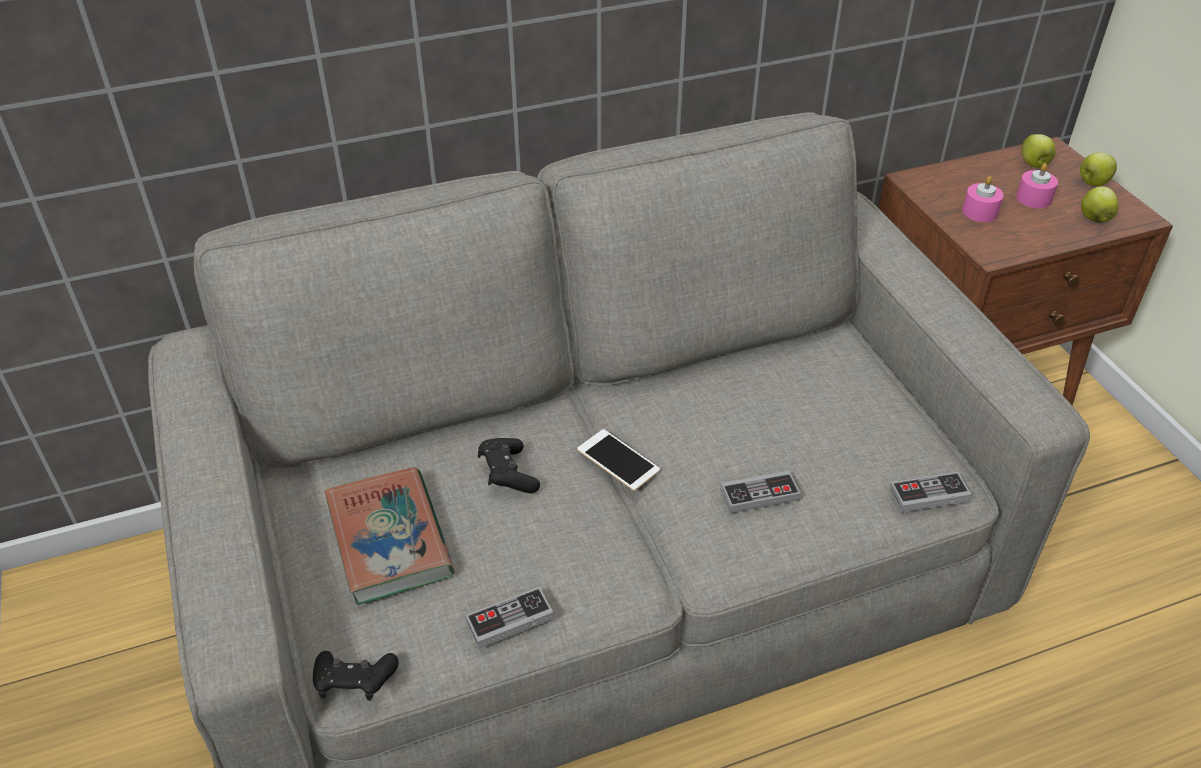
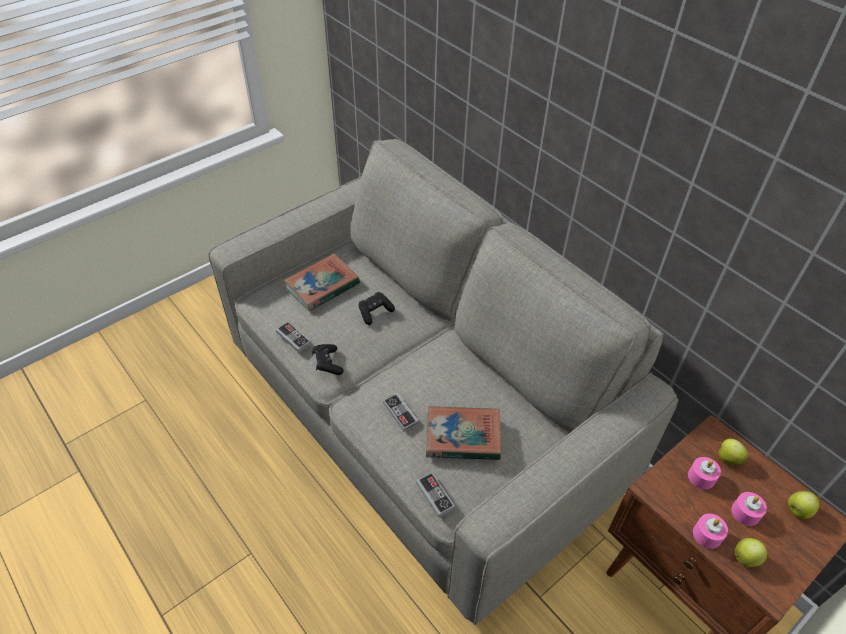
camera: 70 degrees right, 5 degrees up
black game controller [313,651,399,701] -> black game controller moved to [312,344,344,375]
phone [577,429,660,491] -> none
apple [1080,152,1117,186] -> apple moved to [718,439,748,466]
none -> book [426,406,501,460]
none -> pink candle [693,514,728,549]

